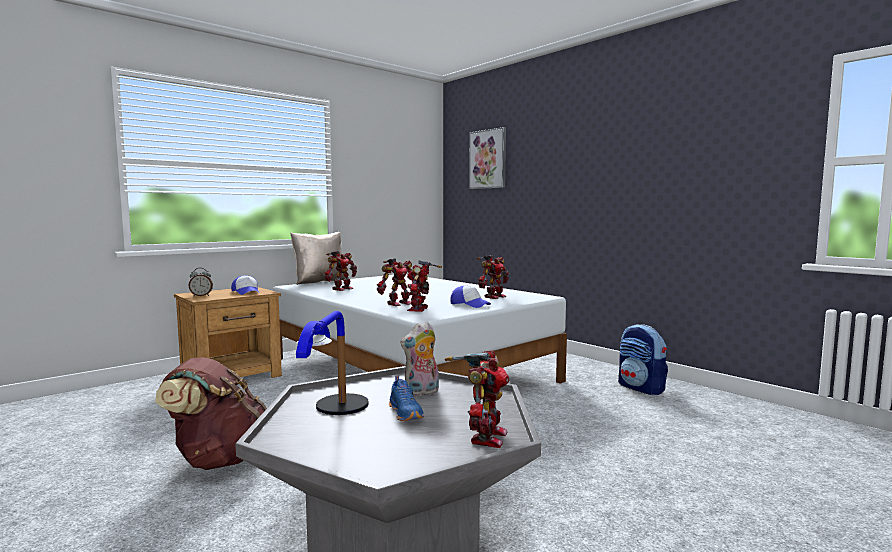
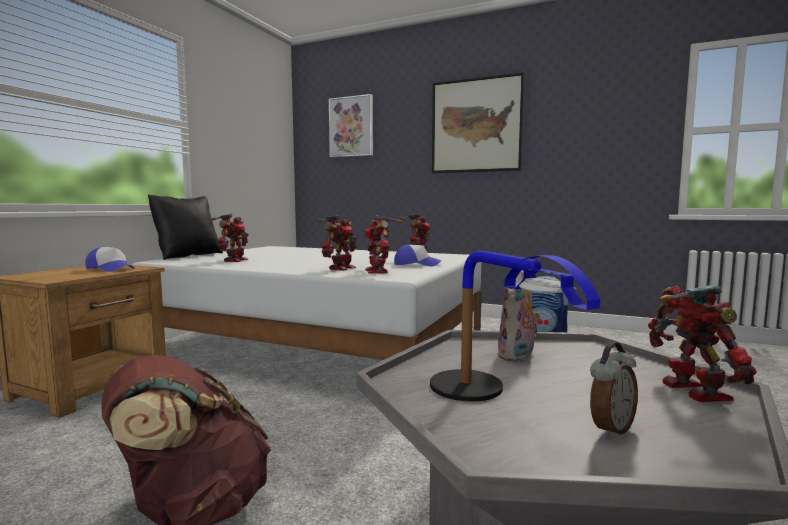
camera: 25 degrees left, 0 degrees up
alarm clock [189,268,213,296] -> alarm clock moved to [590,342,638,438]
beige pillow [291,232,346,285] -> black pillow [148,194,223,260]
blue shoe [389,376,424,421] -> none
none -> picture [432,73,524,173]

